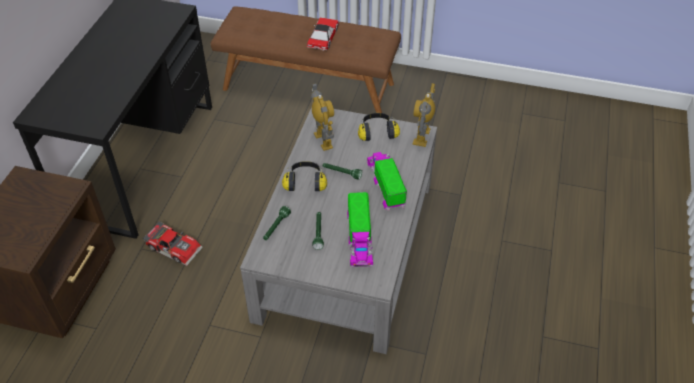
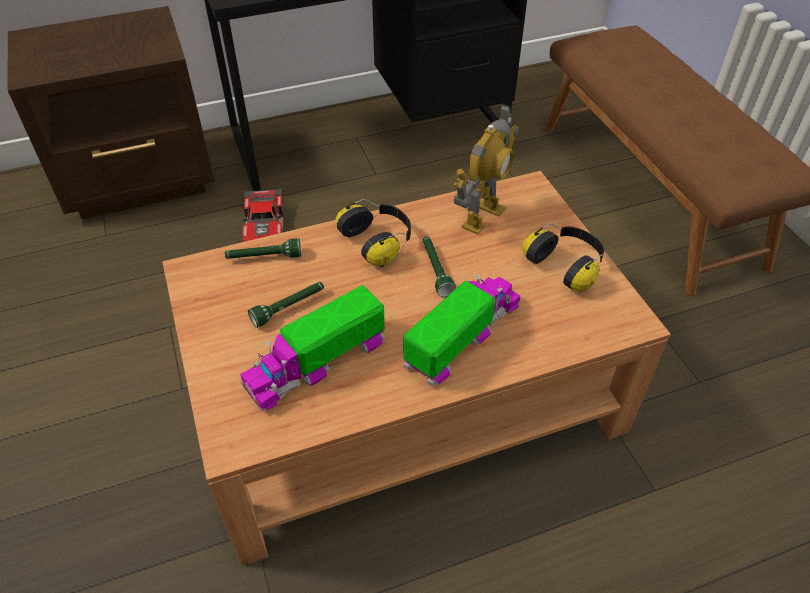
camera: 55 degrees right, 0 degrees up
grey coffee table [240,107,437,354] -> brown coffee table [163,171,671,566]
toy car [307,18,339,51] -> none
toy robot [413,83,435,147] -> none

